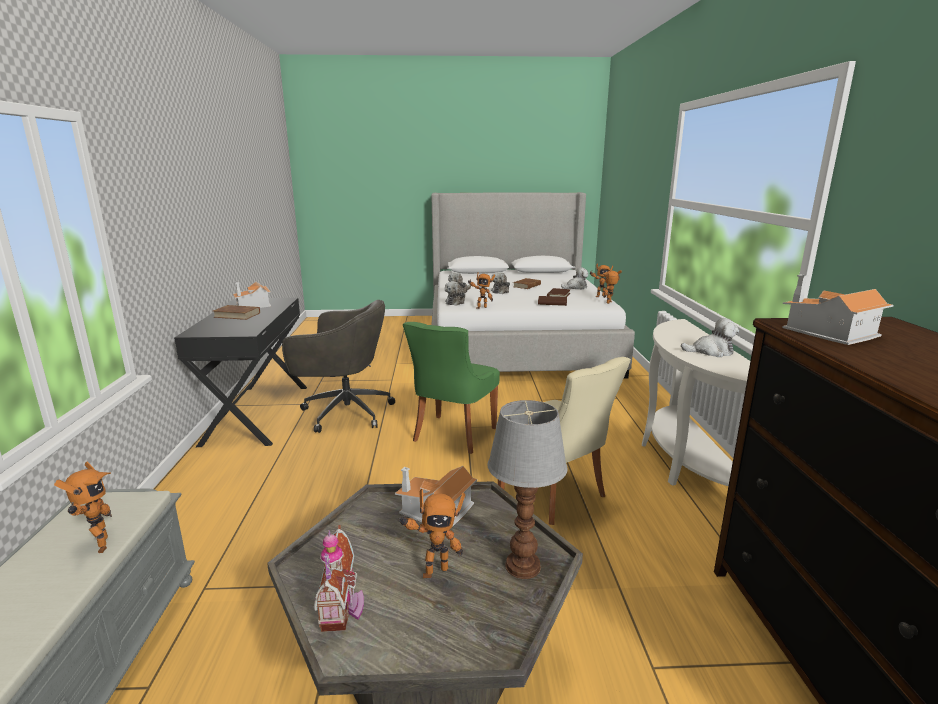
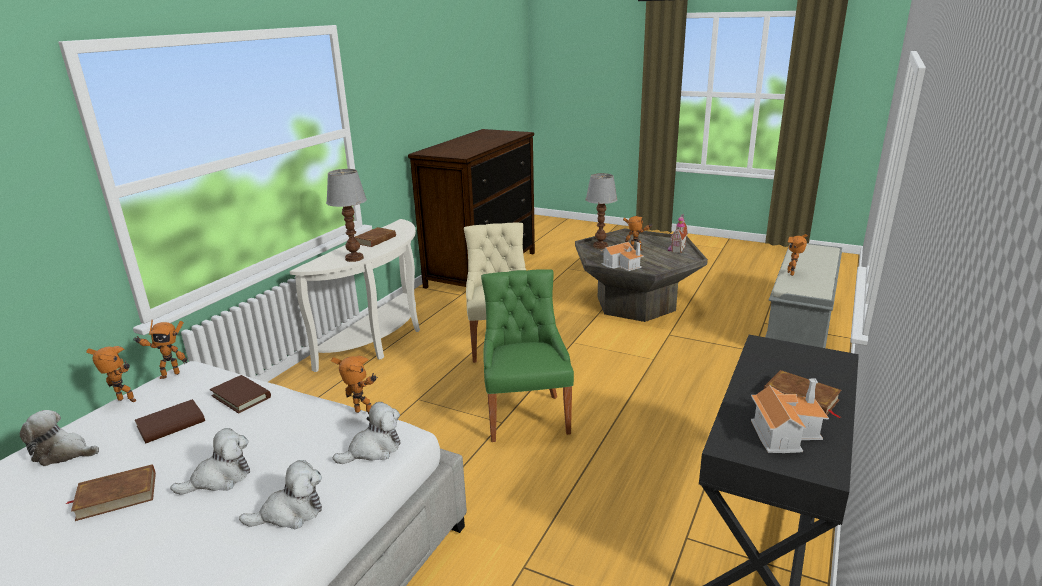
camera: 150 degrees left, 5 degrees up
grey office chair [282,300,395,433] -> none
green chair [403,322,500,454] -> green chair turned 60 degrees counterclockwise [481,269,574,442]
plush toy [681,318,739,357] -> brown book [354,227,396,247]
toy house [782,274,893,345] -> none
none -> table lamp [326,169,367,262]

